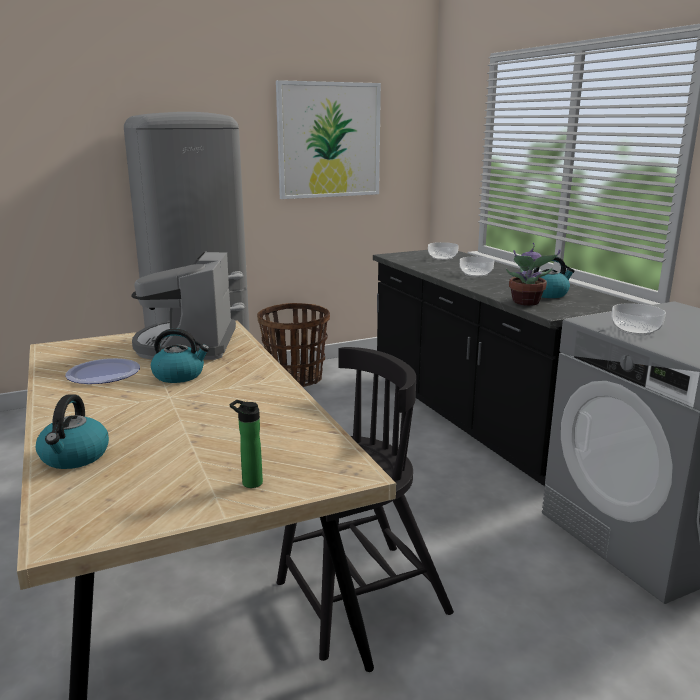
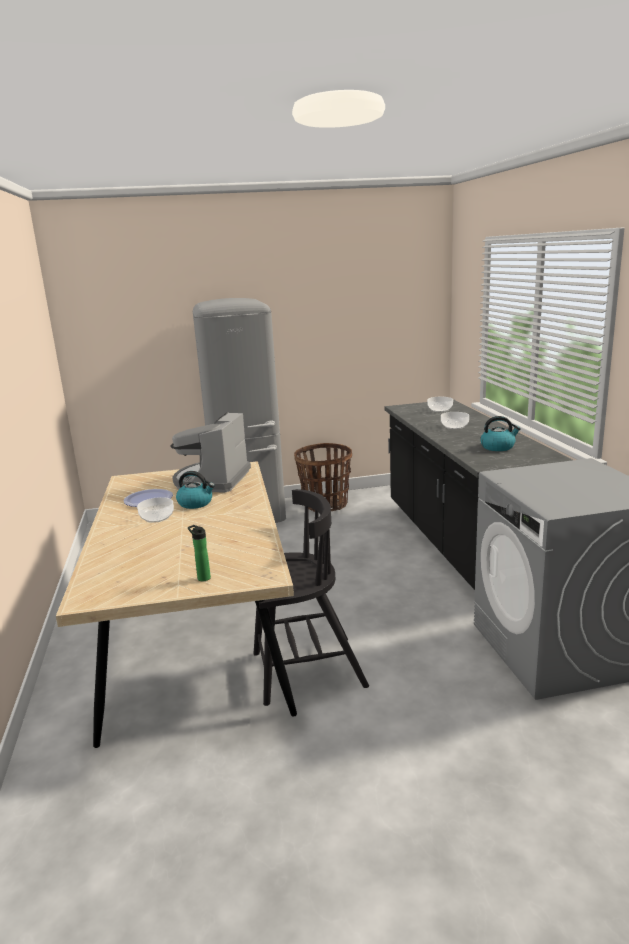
camera: 15 degrees right, 0 degrees up
kettle [36,394,109,469] -> none
picture [276,80,381,199] -> none
potted plant [506,243,561,306] -> none
bowl [611,303,666,335] -> bowl moved to [137,497,174,523]

